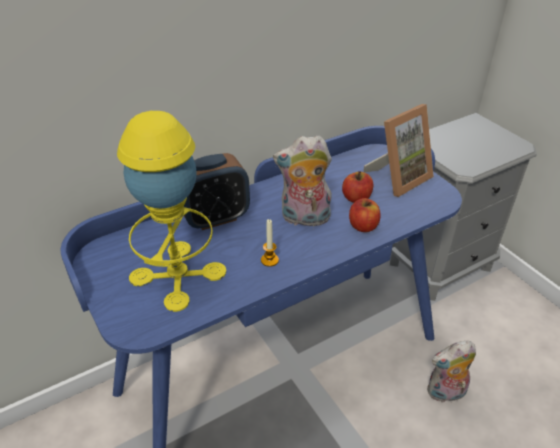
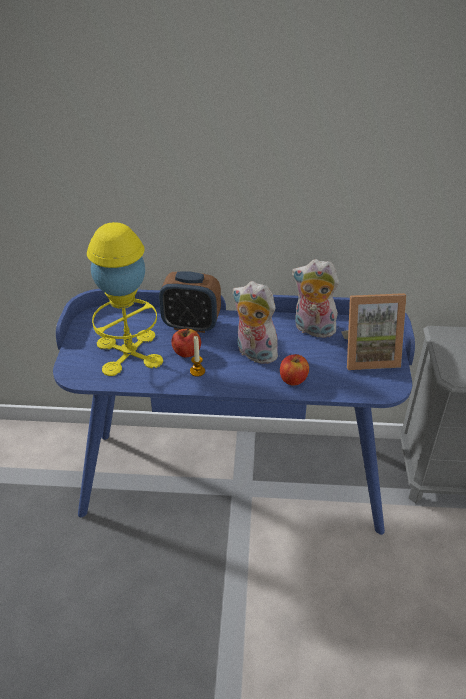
camera: 35 degrees right, 0 degrees up
apple [342,171,374,203] -> apple moved to [171,329,201,358]
plush toy [427,341,476,404] -> plush toy moved to [292,259,339,338]

